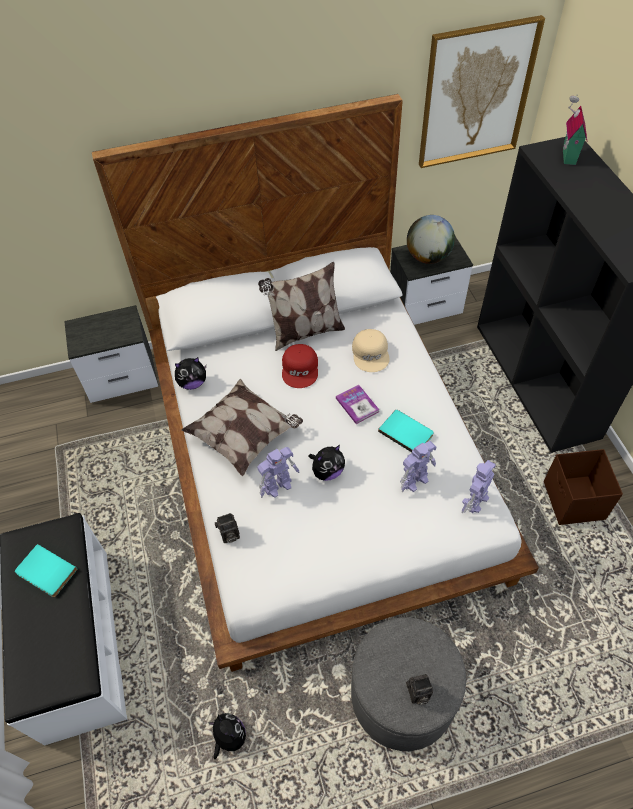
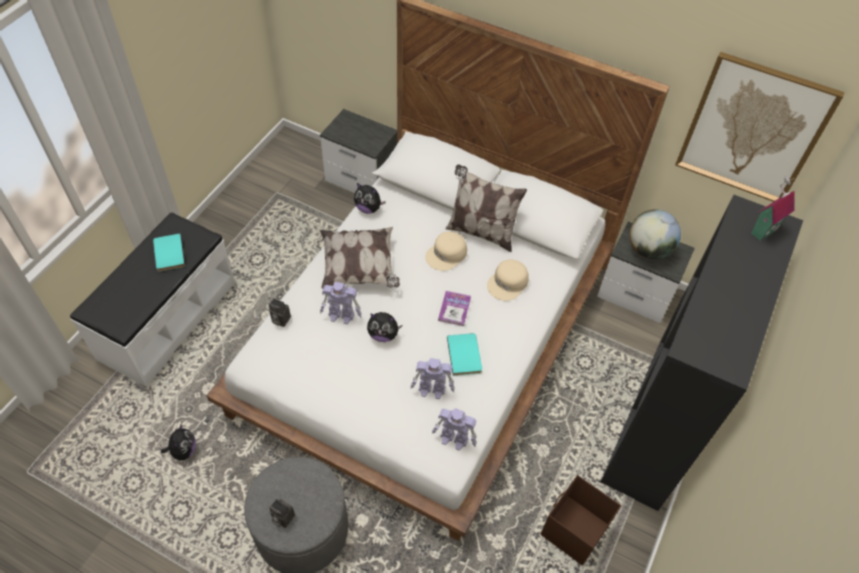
camera: 40 degrees right, 0 degrees up
red cap [282,344,318,388] -> beige cap [425,232,467,271]
toy robot [461,460,496,513] -> toy robot turned 150 degrees counterclockwise [432,408,477,450]

